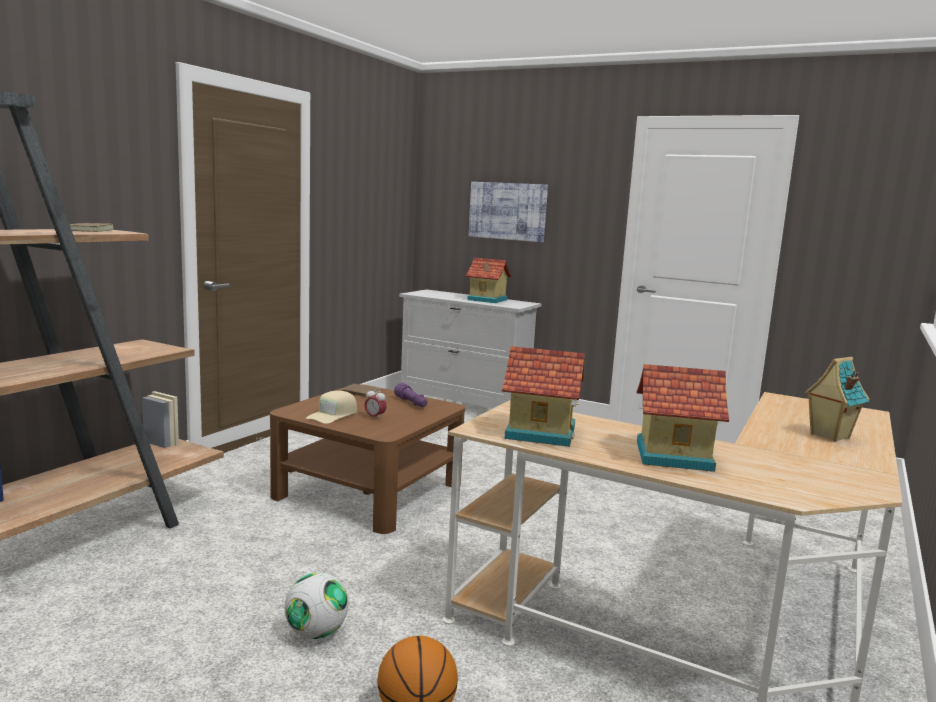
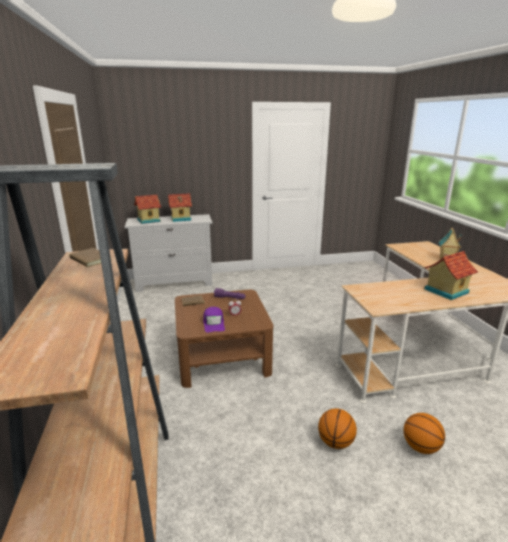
camera: 40 degrees left, 10 degrees up
football [285,572,348,639] -> basketball [318,408,357,449]
beige cap [306,391,357,424] -> purple cap [203,307,225,333]
picture [469,182,548,242] -> none
toy house [502,346,585,447] -> toy house moved to [134,195,161,224]

